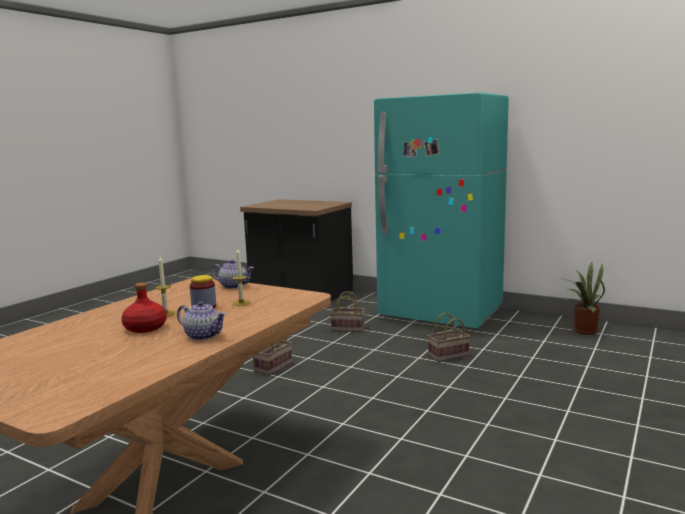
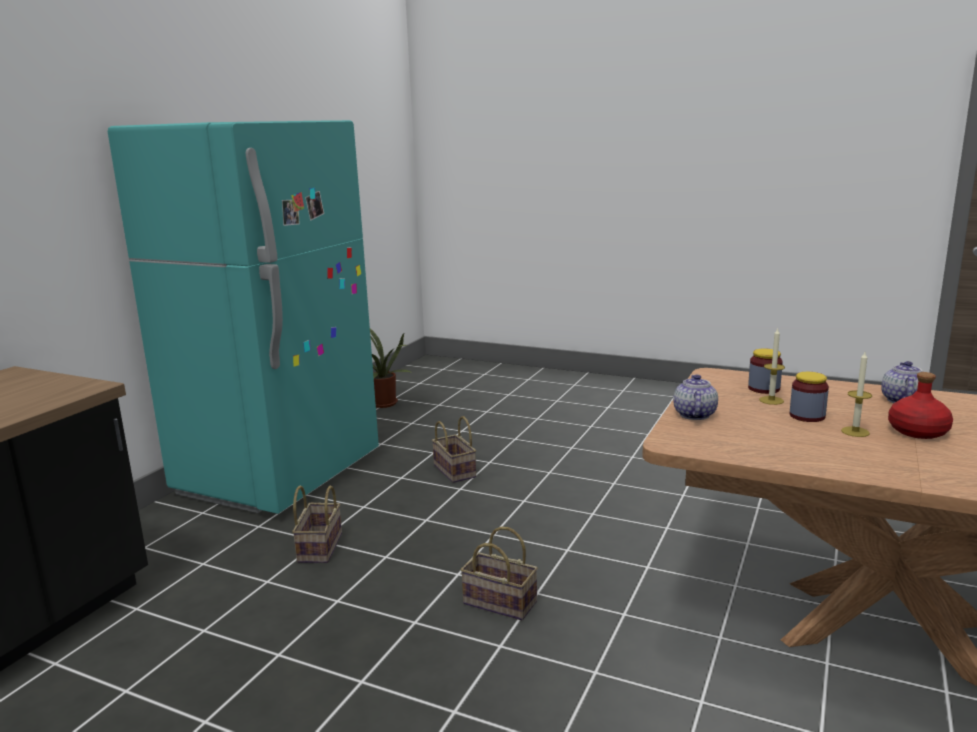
camera: 95 degrees left, 5 degrees up
none -> jar [748,348,783,394]

